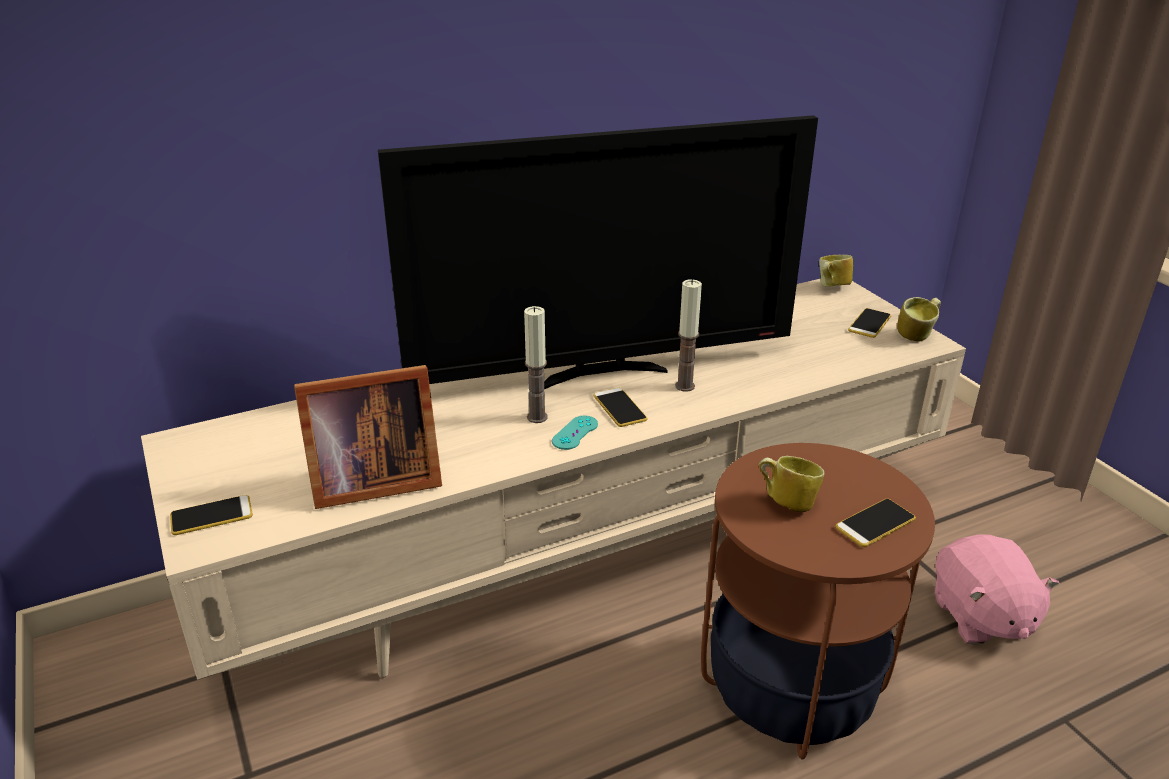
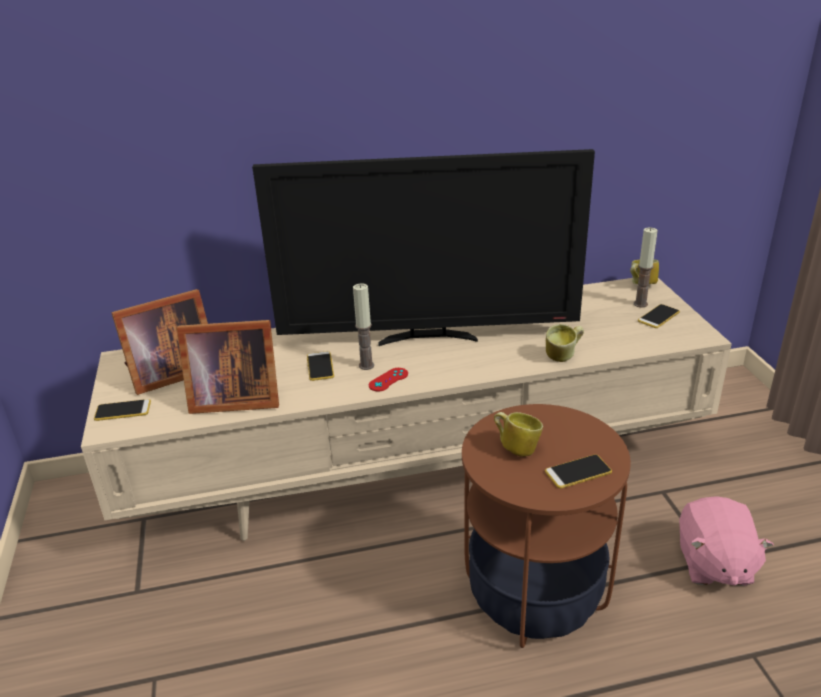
camera: 15 degrees right, 0 degrees up
turquoise game controller [552,416,598,450] -> red game controller [368,368,408,391]
phone [593,388,647,427] -> phone moved to [307,351,334,381]
candle [675,279,702,392] -> candle moved to [634,227,658,308]
mug [897,297,941,342] -> mug moved to [546,324,584,362]
none -> picture frame [111,289,208,395]

